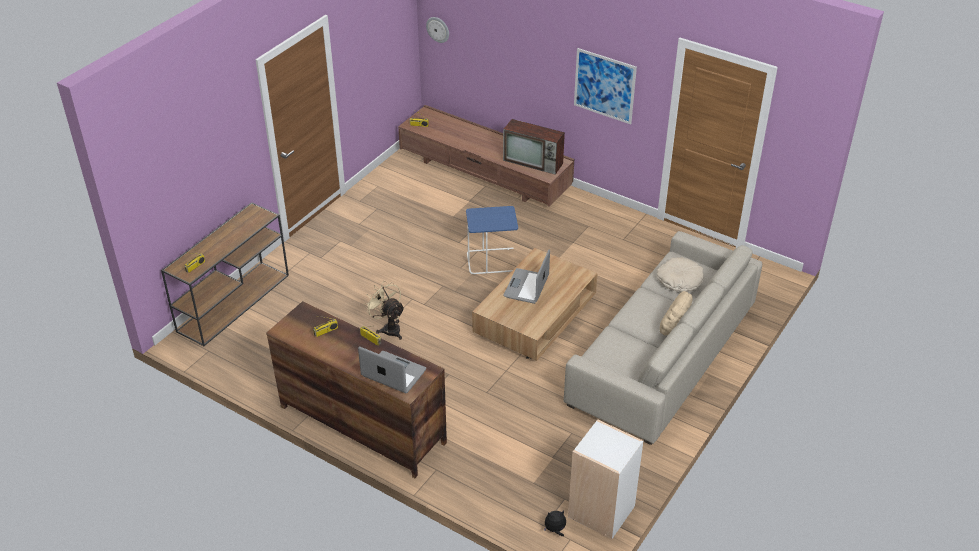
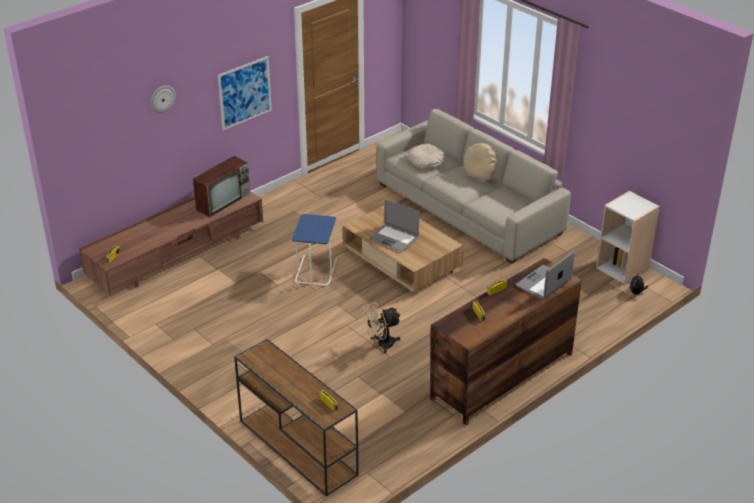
camera: 75 degrees left, 5 degrees down
wall clock [426,17,449,43] -> wall clock moved to [151,85,176,113]

